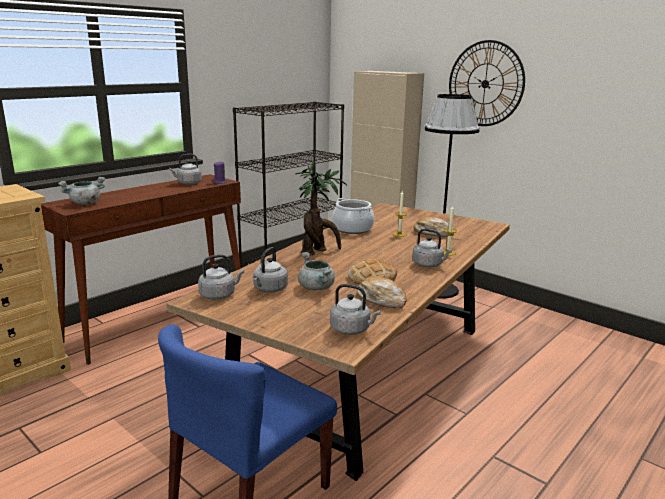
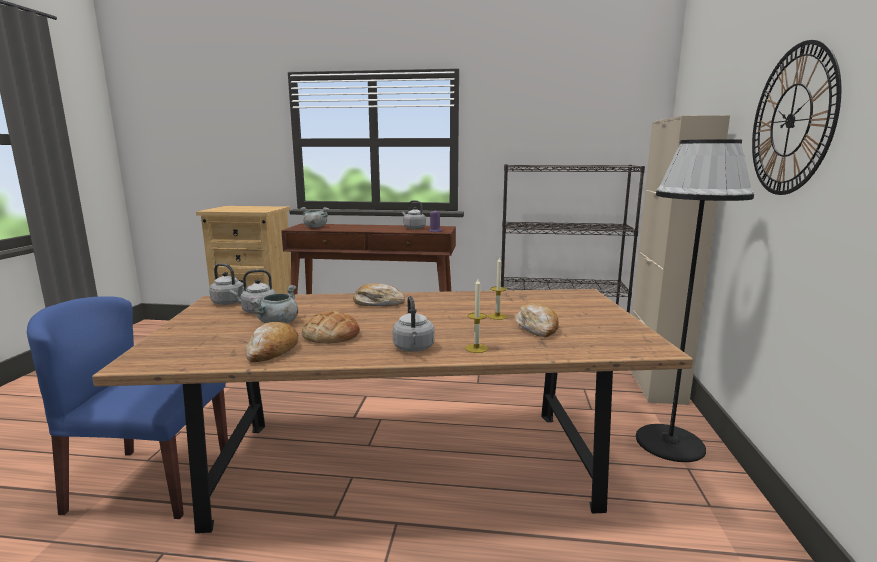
camera: 55 degrees right, 5 degrees down
potted plant [296,160,347,255] -> bread [353,283,405,306]
grey kettle [330,284,381,335] -> none
cooking pot [332,198,374,234] -> none

